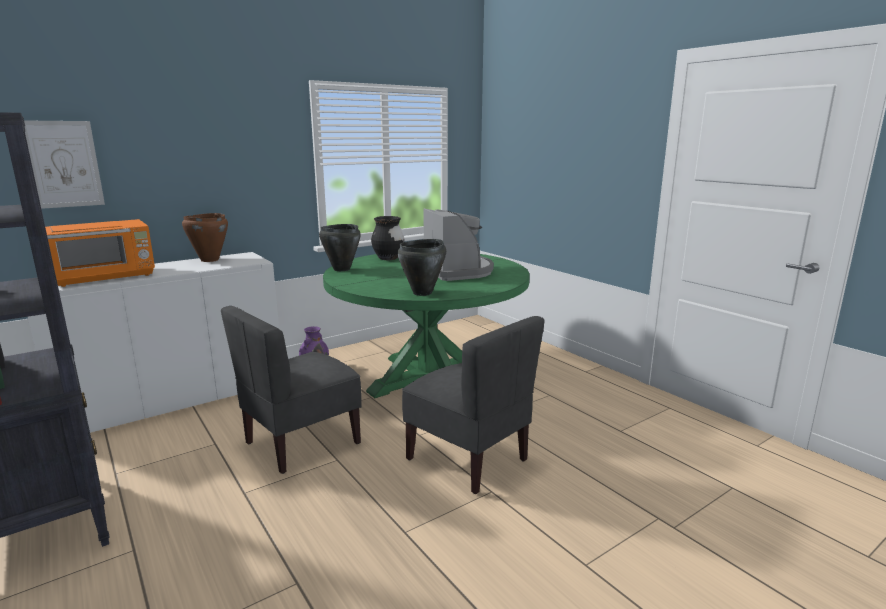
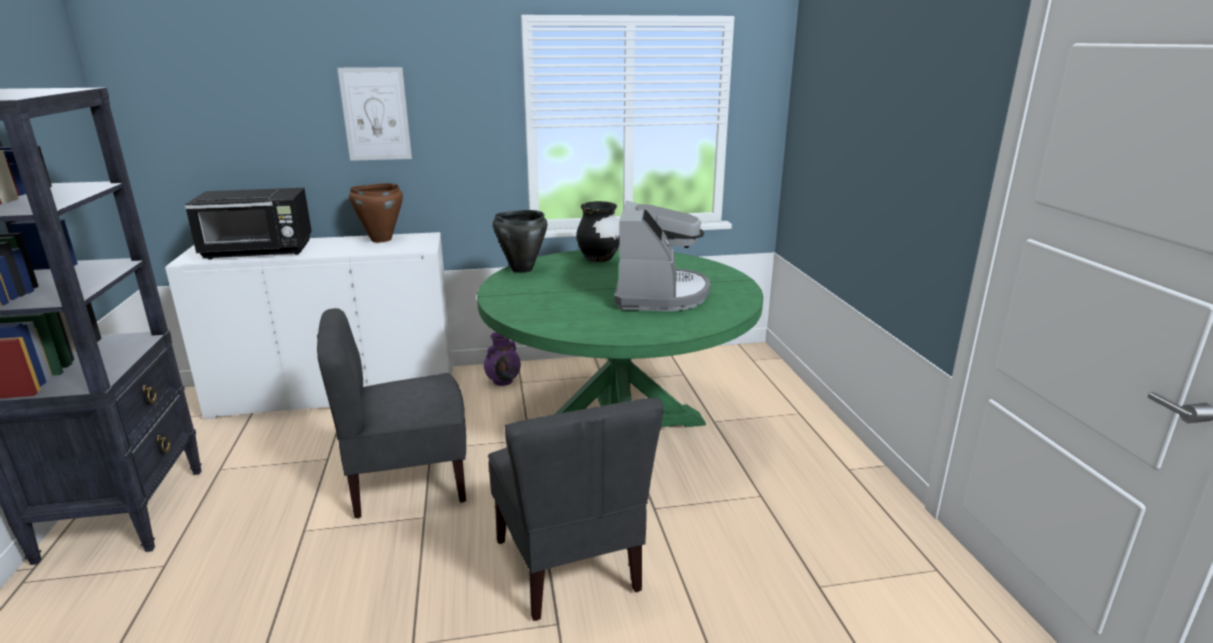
camera: 25 degrees right, 5 degrees up
picture [24,120,105,209] -> picture moved to [337,67,412,161]
orange microwave [45,219,155,287] -> black microwave [184,188,312,260]
black cooking pot [397,239,446,296] -> none

